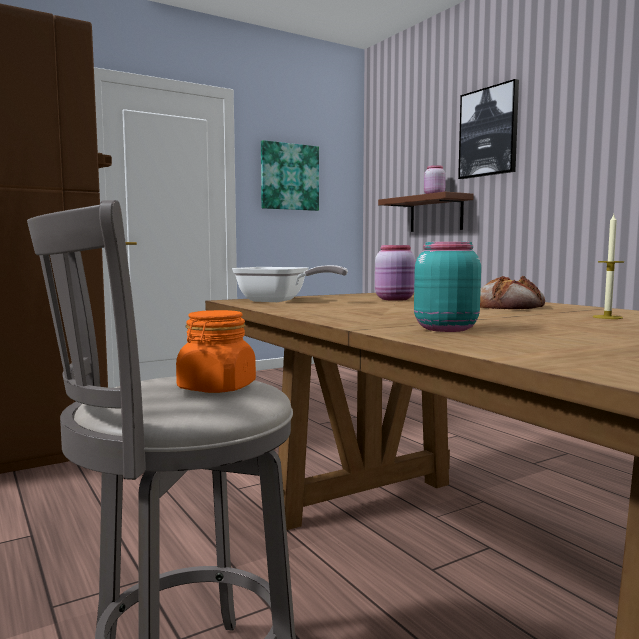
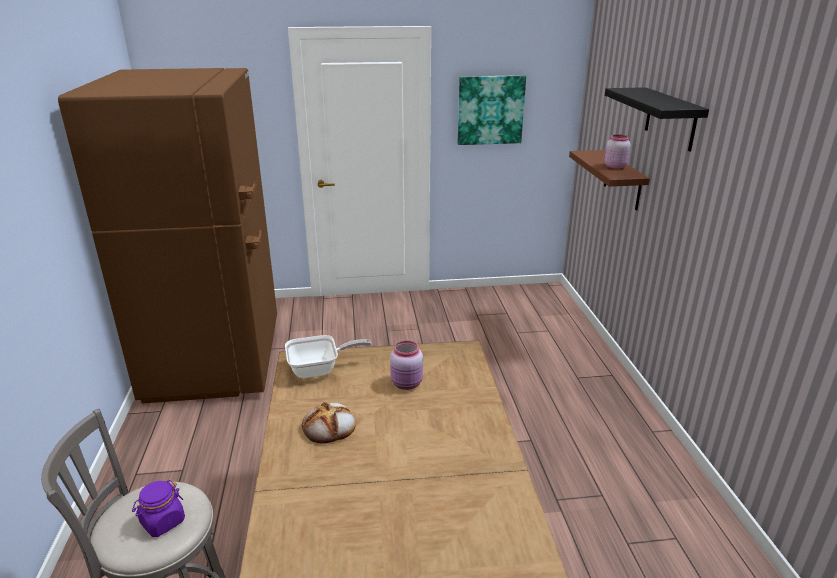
camera: 25 degrees right, 20 degrees up
orange jar [176,310,256,393] -> purple jar [132,480,185,537]
frying pan [232,265,348,302] -> frying pan turned 60 degrees counterclockwise [285,335,372,378]
turquoise jar [414,242,481,332] -> none
picture [458,79,519,179] -> black shelf [605,87,709,151]
bread [480,276,545,309] -> bread moved to [302,402,356,444]
candle [593,215,624,319] -> none

